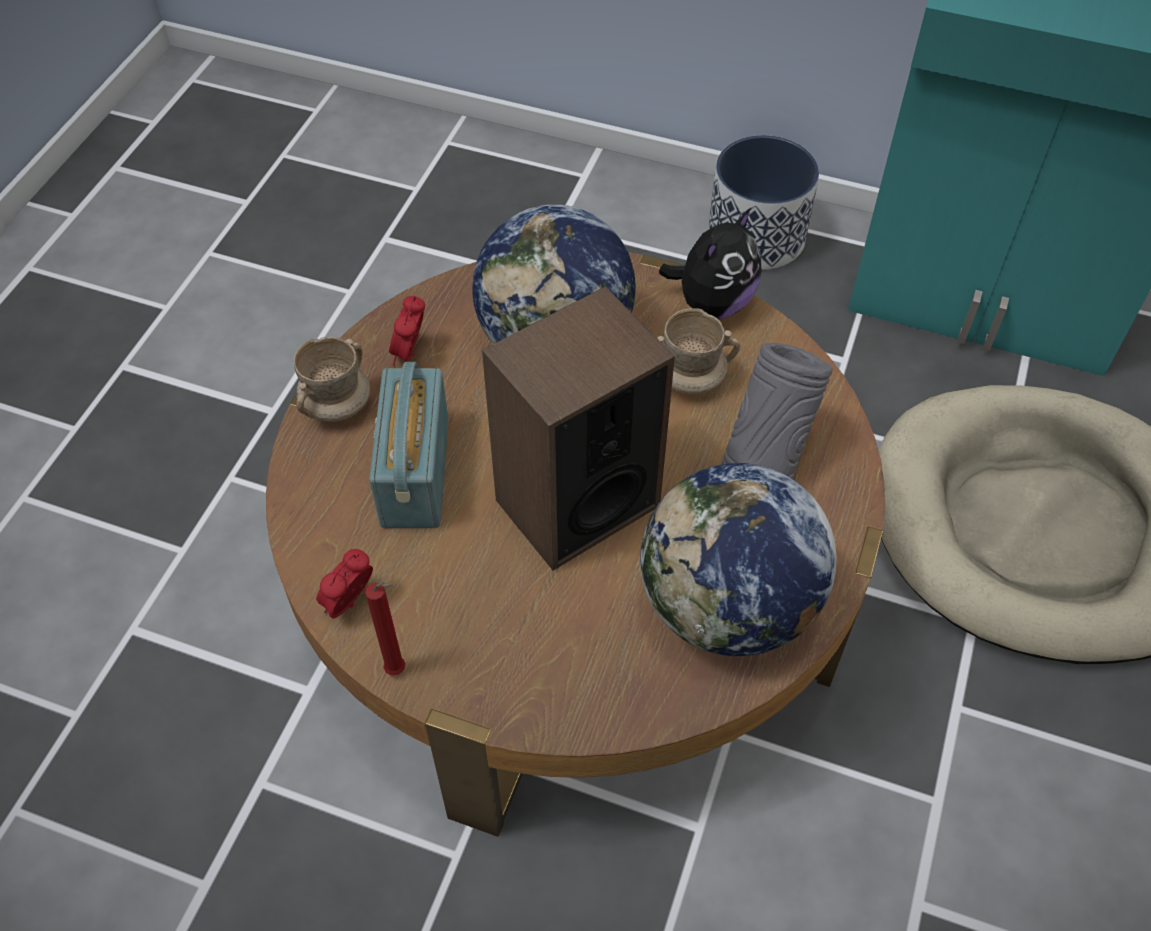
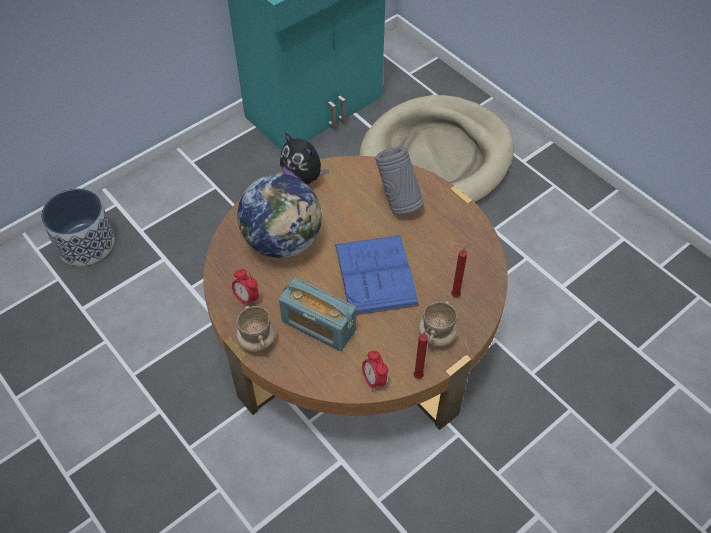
camera: 60 degrees left, 0 degrees up
speaker [482,287,675,570] -> blue book [335,235,419,315]
globe [640,463,837,656] -> none
beige mug [657,308,740,394] -> beige mug moved to [418,301,458,347]
plush toy [659,208,761,319] -> plush toy turned 150 degrees clockwise [280,133,329,185]
planter [708,135,819,270] -> planter moved to [41,189,114,266]
none -> red candle [451,243,470,297]

